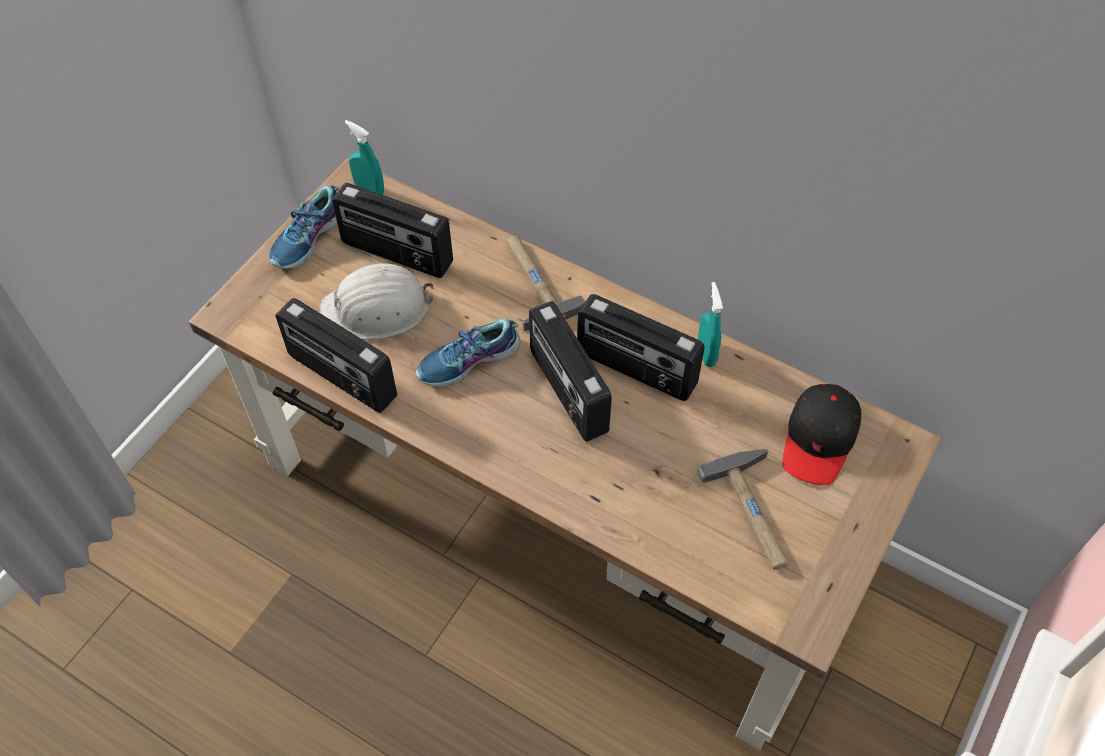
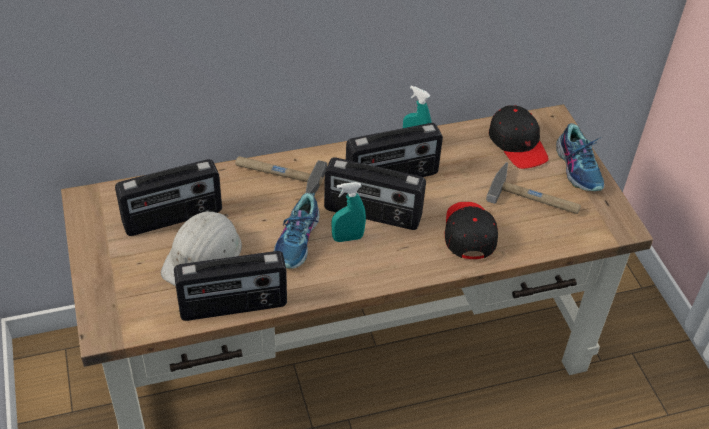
camera: 50 degrees left, 10 degrees down
shoe [269,185,339,269] -> shoe moved to [556,123,604,191]
turquoise spray bottle [345,120,384,195] -> turquoise spray bottle moved to [331,182,366,242]
none -> black cap [445,202,498,259]

